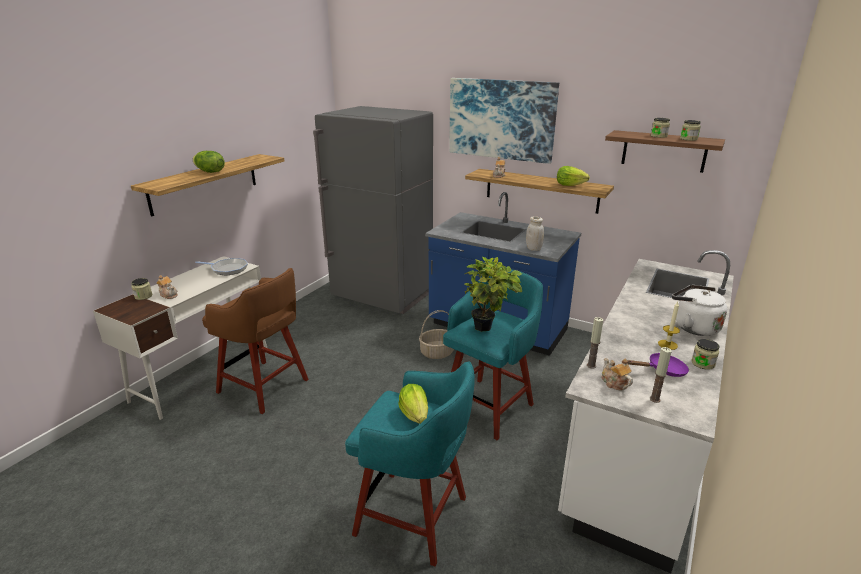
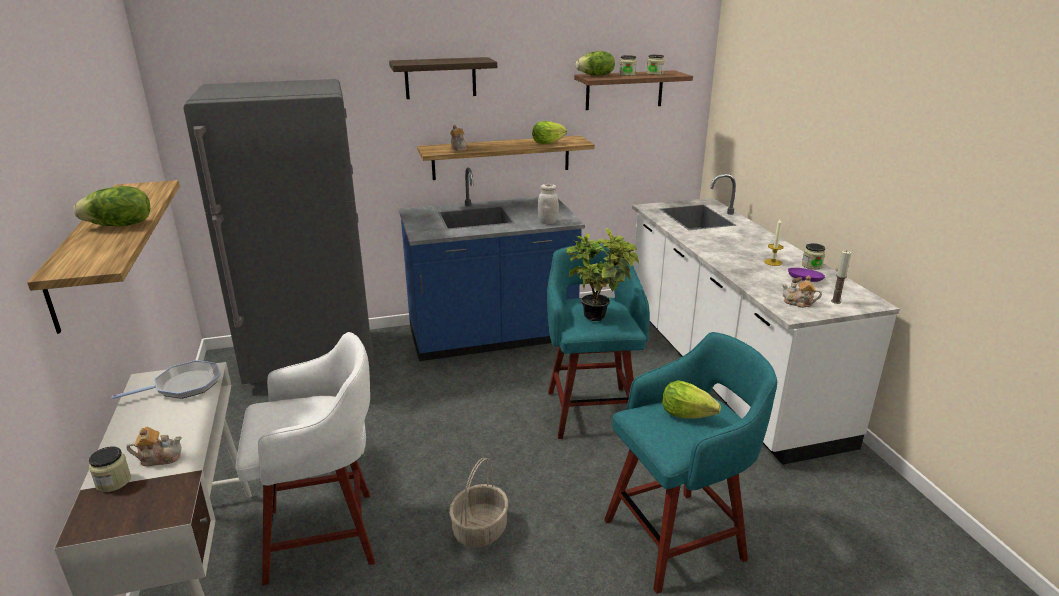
camera: 45 degrees left, 0 degrees up
brown stool [202,268,309,414] -> white stool [236,332,375,585]
basket [419,310,454,359] -> basket moved to [449,458,508,548]
picture [449,78,559,164] -> shelf [389,57,497,99]
candle [587,317,603,369] -> none
white kettle [672,285,727,336] -> none
none -> lettuce [575,51,615,76]

